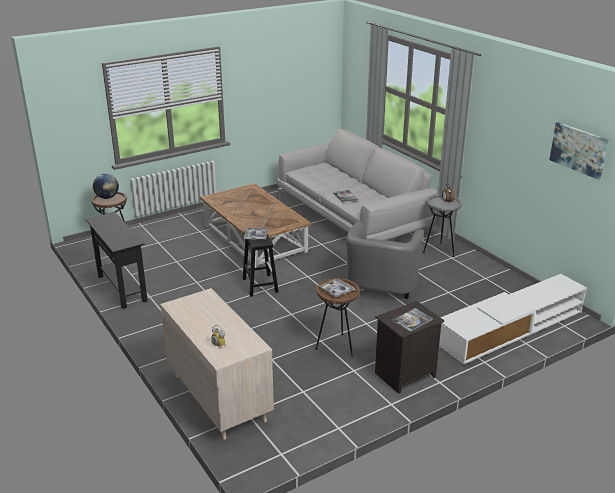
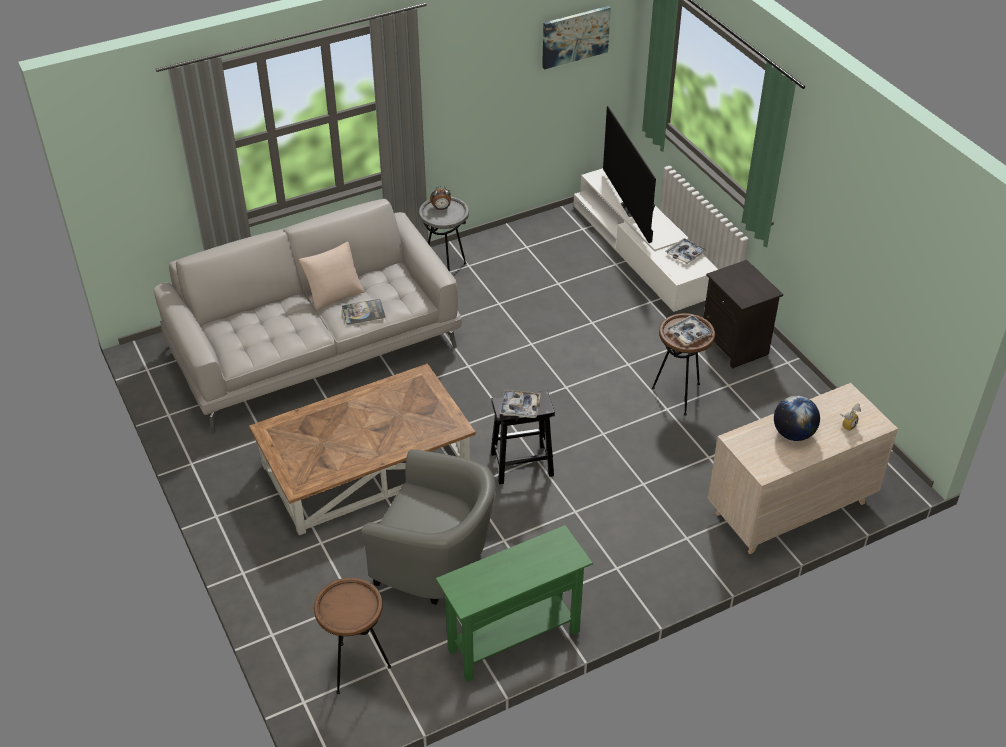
camera: 85 degrees left, 15 degrees up
black console table [85,212,148,309] -> green console table [436,525,593,682]
globe [93,174,119,199] -> globe moved to [774,396,820,441]
grey armchair [346,221,424,299] -> grey armchair moved to [361,449,496,605]
book [392,308,433,332] -> none
none -> beige pillow [299,242,365,310]
none -> television [603,106,656,243]
none -> tray [665,238,707,264]

